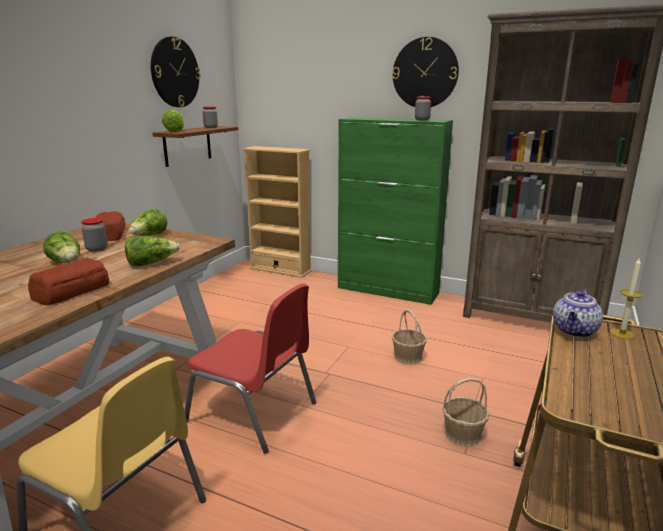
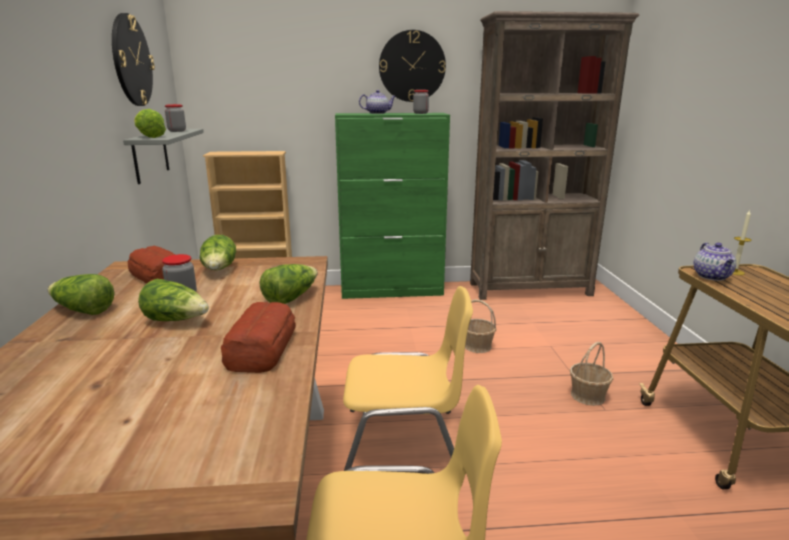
camera: 30 degrees left, 0 degrees up
brown shelf [152,126,239,167] -> grey shelf [123,129,204,184]
red chair [185,283,316,454] -> yellow chair [343,286,473,471]
none -> lettuce [48,274,115,315]
none -> teapot [359,90,396,114]

